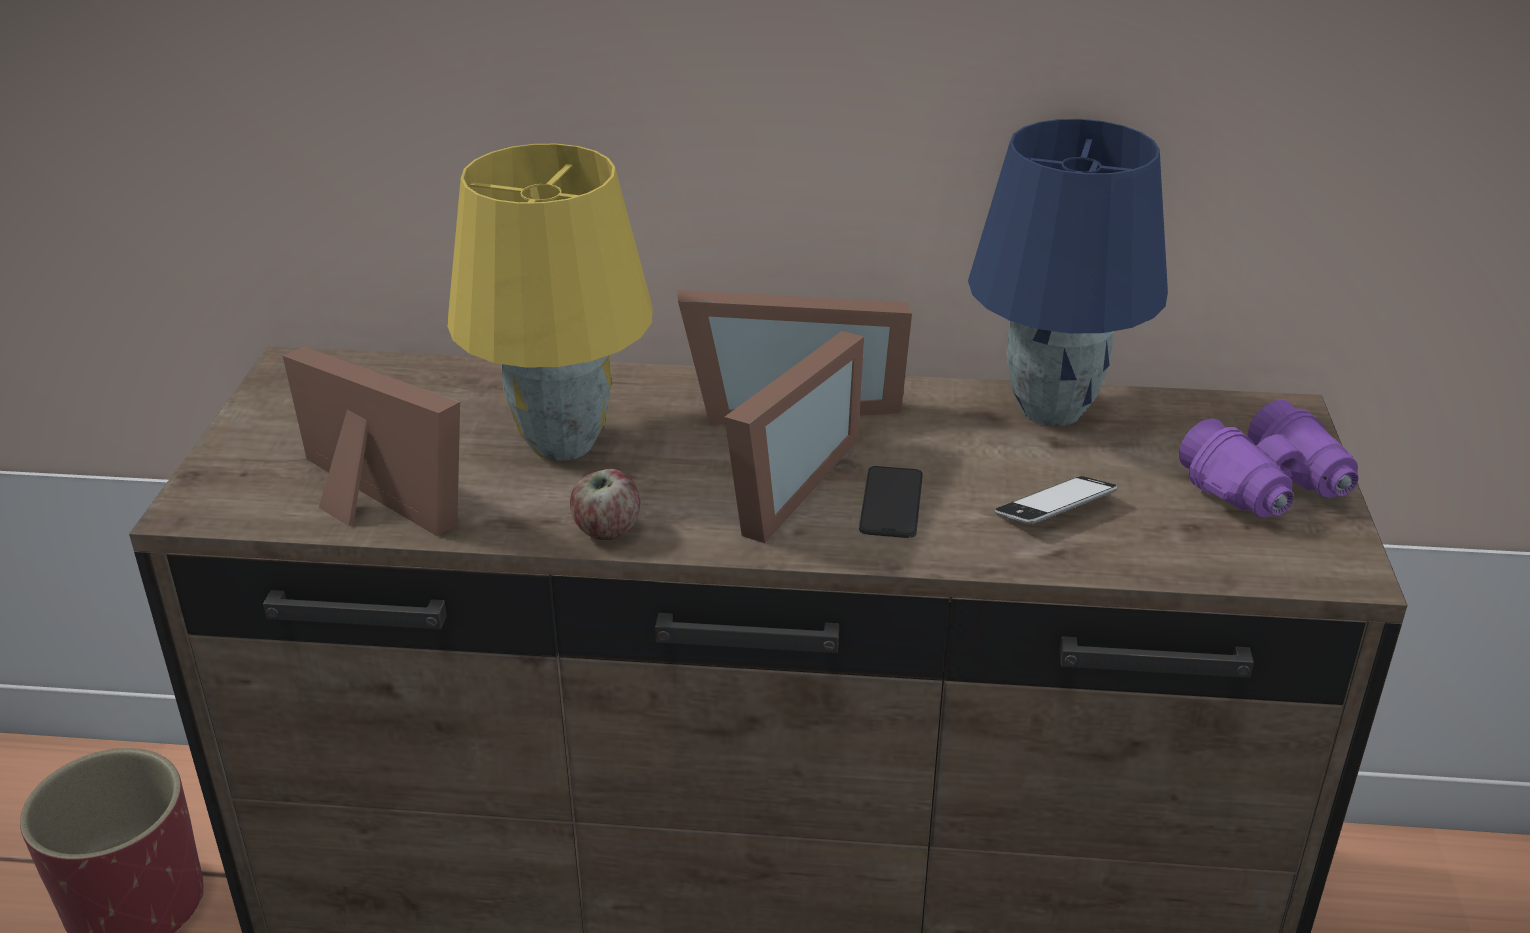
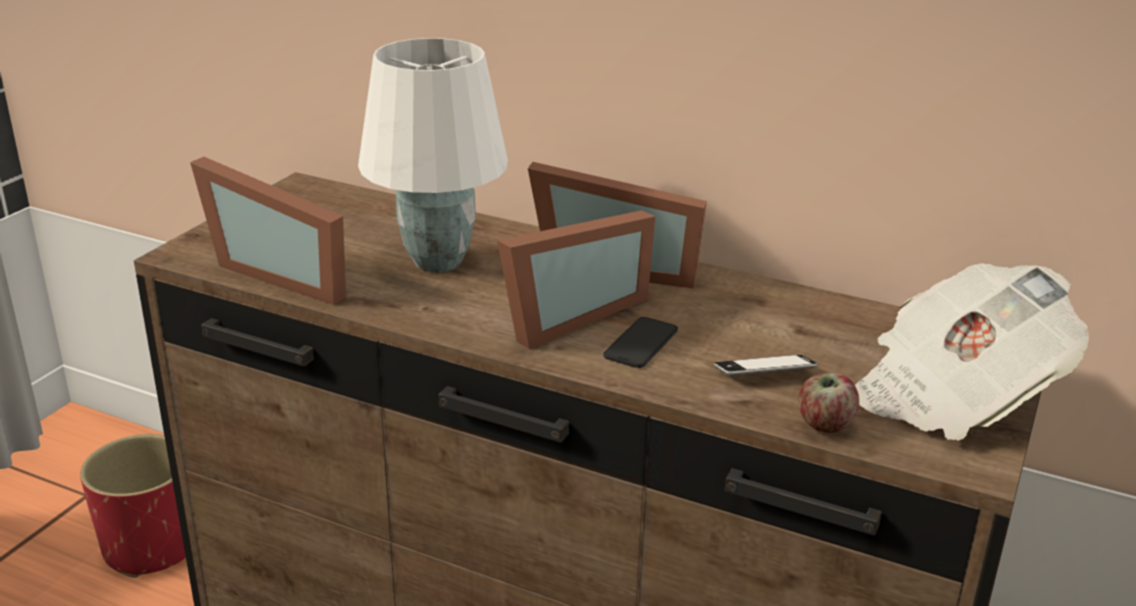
camera: 20 degrees right, 5 degrees down
picture frame [283,347,460,536] -> picture frame turned 150 degrees clockwise [190,157,346,305]
yellow table lamp [447,144,653,461] -> white table lamp [358,38,508,272]
apple [570,469,640,540] -> apple moved to [798,373,859,433]
blue table lamp [968,119,1168,426] -> none
purple binoculars [1179,400,1359,518] -> newspaper [855,263,1089,441]

